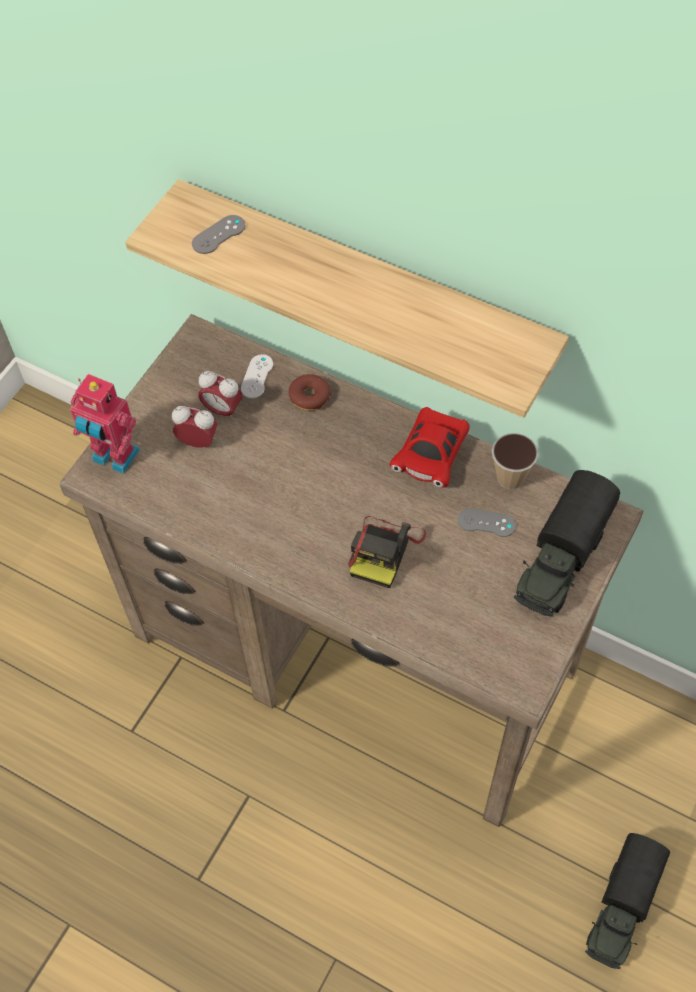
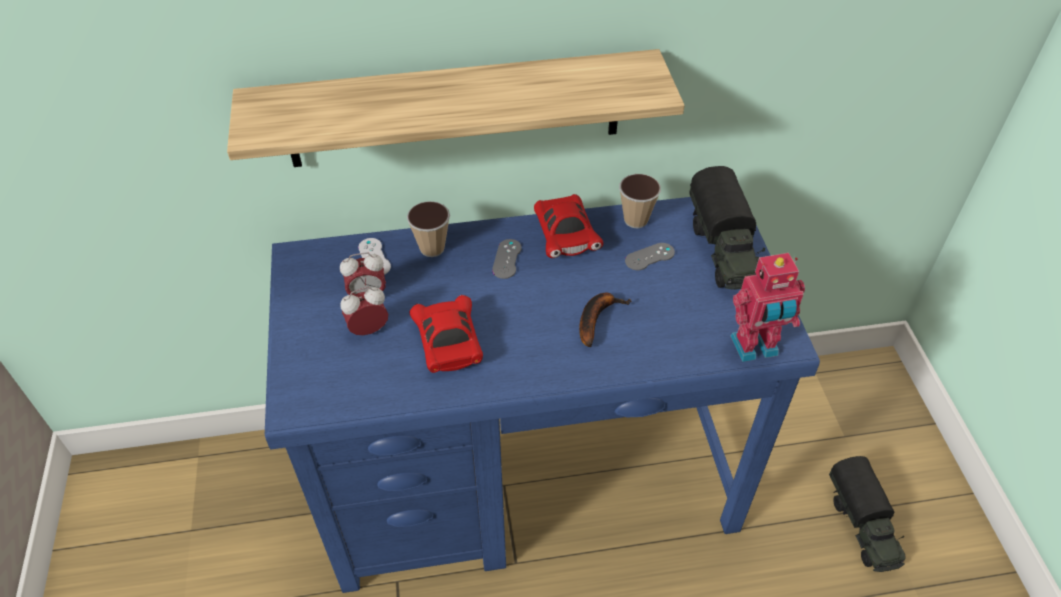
camera: 40 degrees left, 10 degrees down
brown desk [60,314,644,827] -> blue desk [265,197,820,593]
toy robot [70,374,140,474] -> toy robot moved to [730,253,805,362]
grey game controller [192,215,245,254] -> grey game controller moved to [492,239,522,279]
donut [289,374,331,411] -> cup [407,201,450,257]
camera [348,516,426,588] -> banana [579,293,632,347]
none -> red toy car [410,295,483,373]

